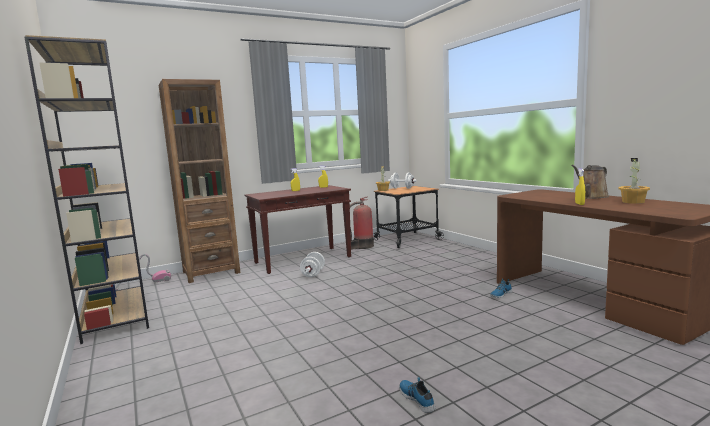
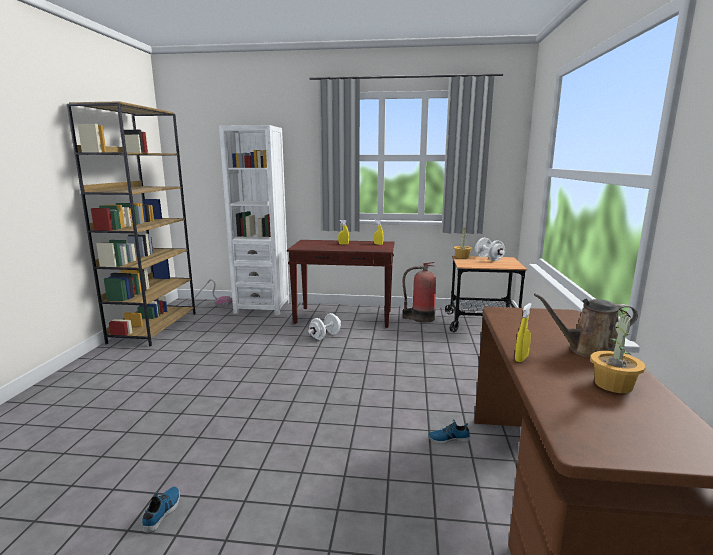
camera: 35 degrees right, 5 degrees up
brown bookcase [159,79,240,283] -> white bookcase [219,125,289,315]

